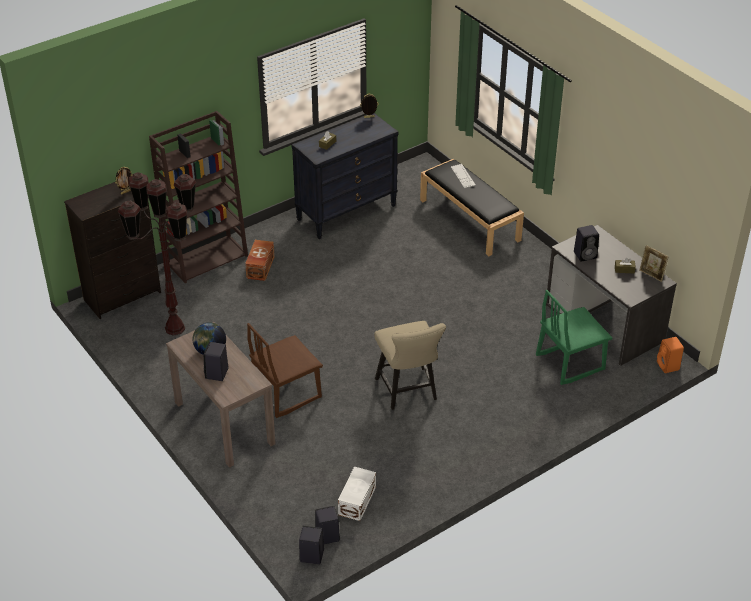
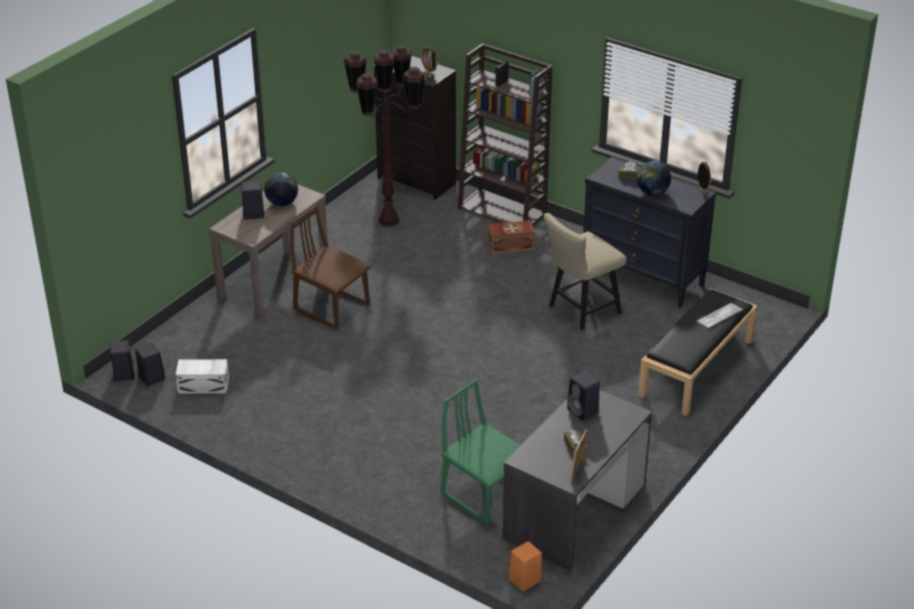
camera: 70 degrees right, 5 degrees down
beige chair [374,321,446,410] -> beige chair moved to [544,213,627,330]
none -> globe [636,161,671,196]

